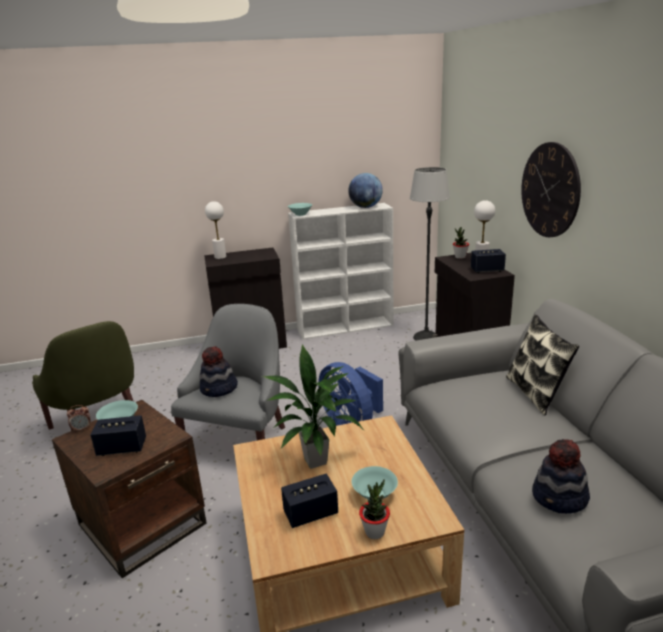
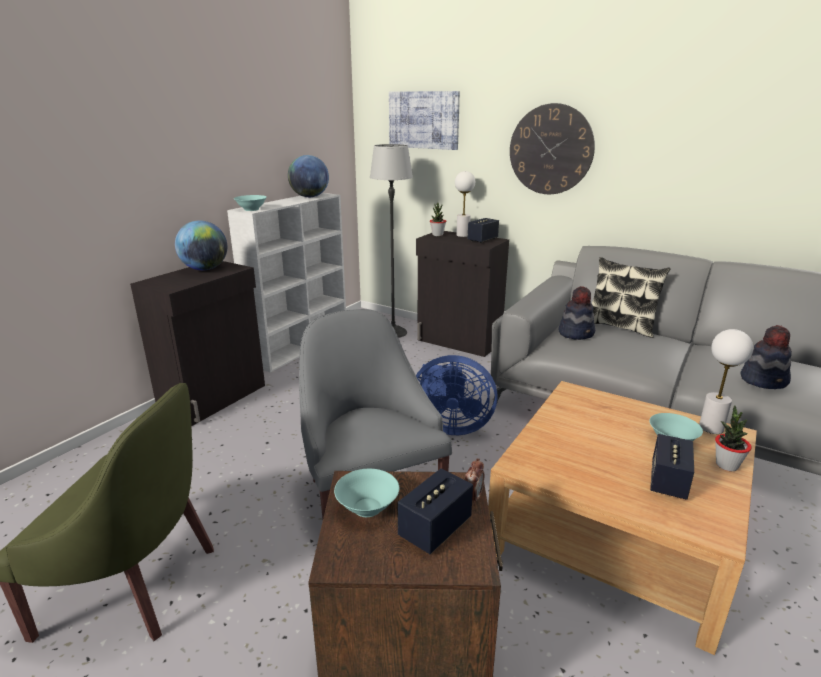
camera: 45 degrees left, 0 degrees up
alarm clock [67,405,91,432] -> alarm clock moved to [465,458,484,505]
hat [200,346,238,397] -> hat moved to [559,286,595,340]
white table lamp [205,201,226,259] -> white table lamp moved to [699,329,753,434]
potted plant [262,344,365,469] -> none
none -> globe [175,220,227,270]
none -> picture [389,91,460,150]

